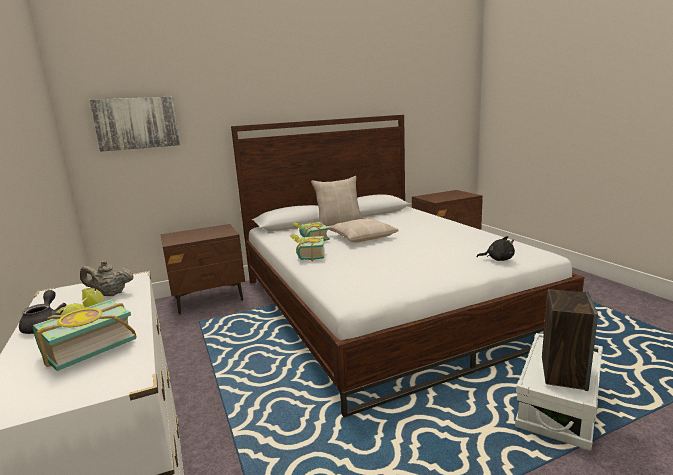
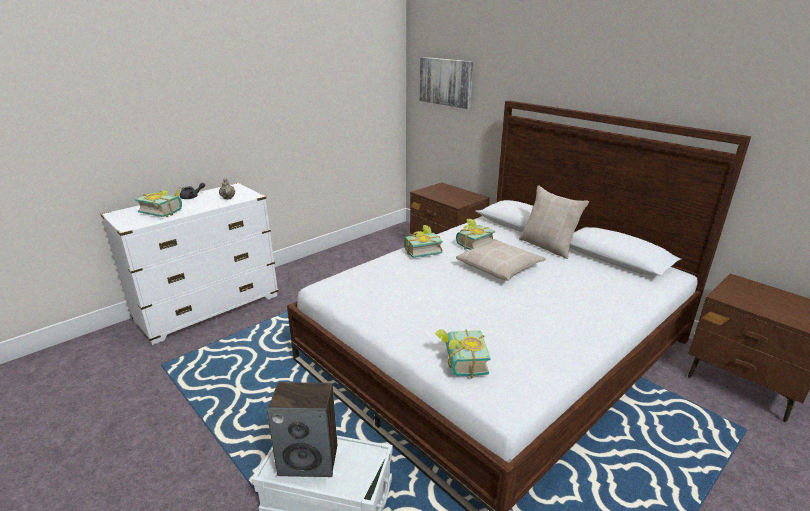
camera: 70 degrees right, 10 degrees up
black plush toy [477,236,515,261] -> book [434,329,491,378]

